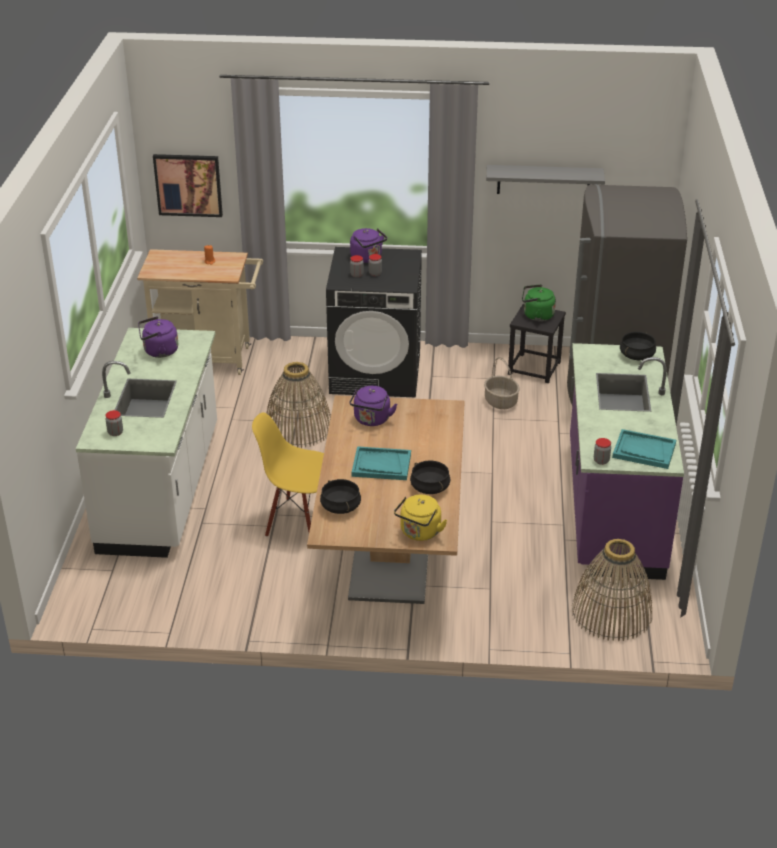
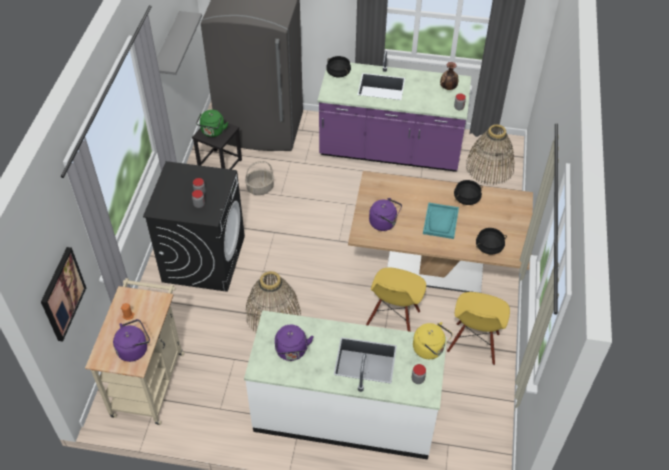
camera: 85 degrees left, 15 degrees up
purple kettle [350,228,387,263] -> purple kettle moved to [113,319,150,362]
yellow kettle [394,495,447,541] -> yellow kettle moved to [413,322,452,359]
turquoise tray [612,429,676,469] -> vase [440,62,458,90]
none -> yellow chair [447,292,510,365]

